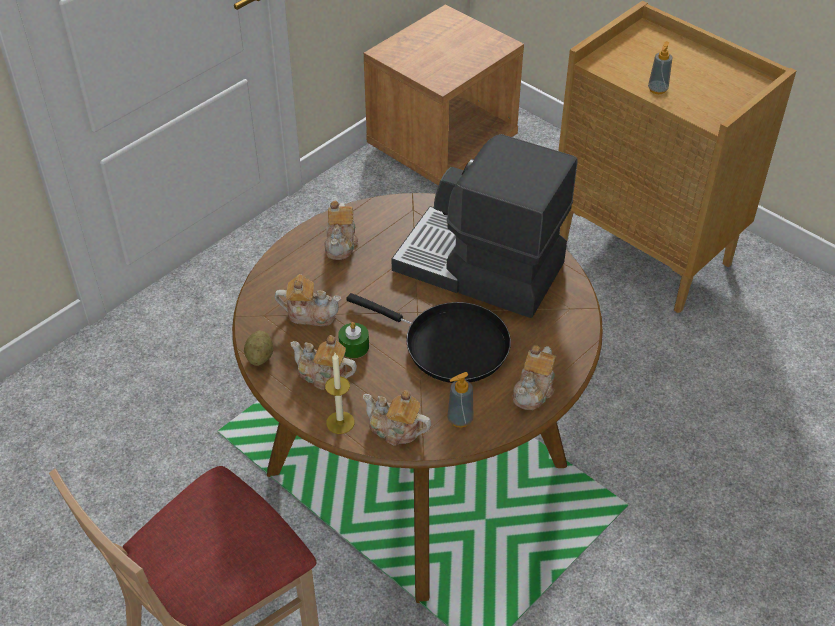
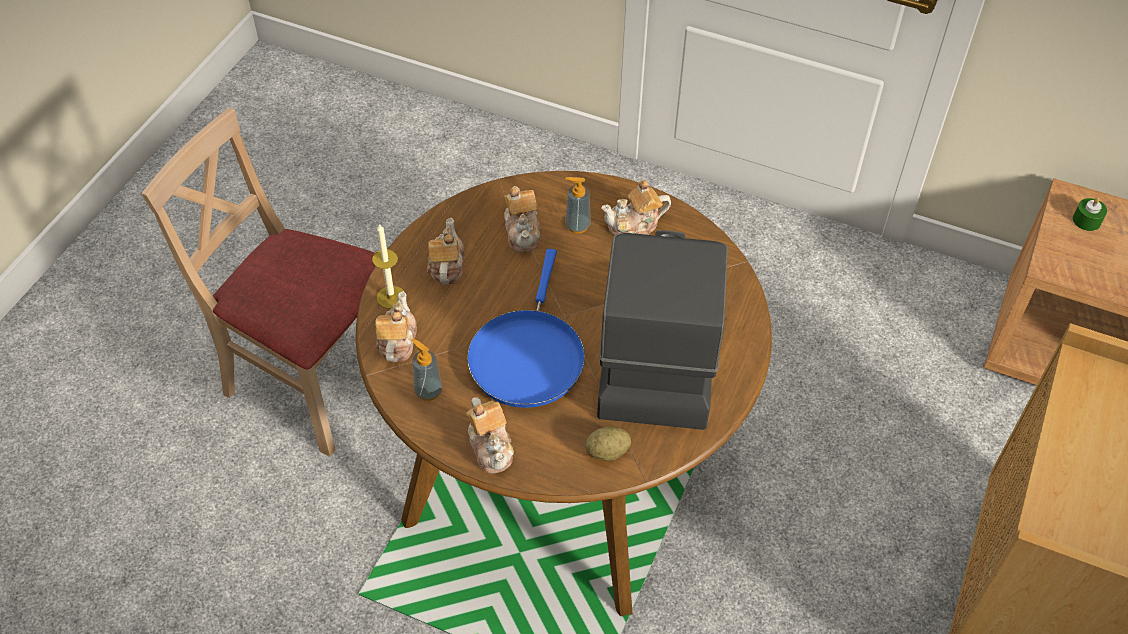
camera: 70 degrees right, 5 degrees up
potato [244,331,273,366] -> potato moved to [585,426,631,461]
green candle [338,322,369,358] -> green candle moved to [1073,197,1107,231]
black frying pan [346,293,511,383] -> blue frying pan [467,249,585,408]
teapot [513,345,556,410] -> teapot turned 120 degrees counterclockwise [466,397,514,474]
soap dispenser [648,41,673,94] -> soap dispenser moved to [565,177,591,233]

